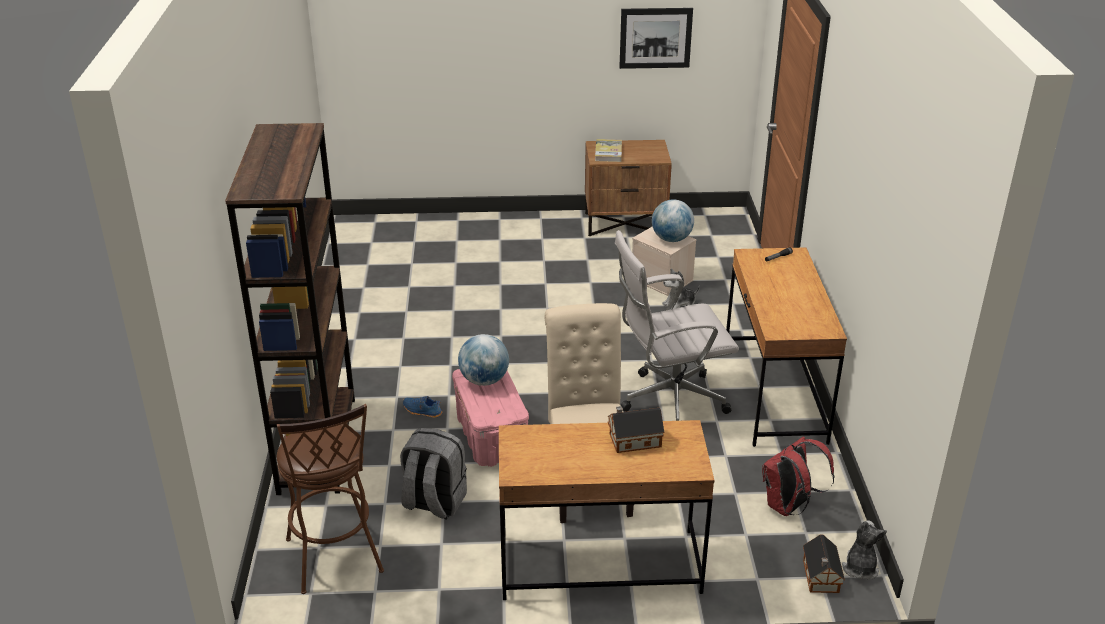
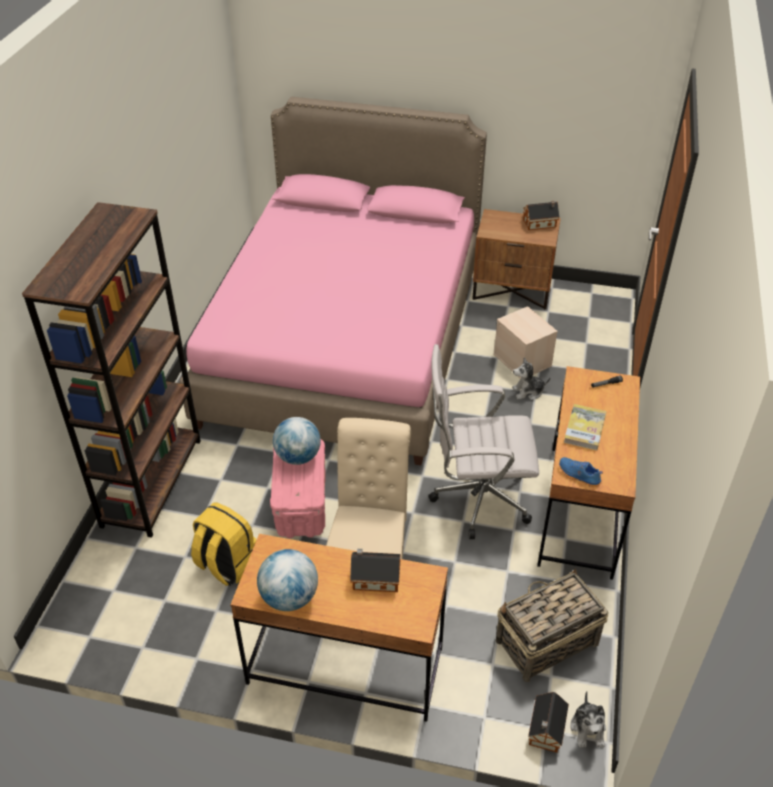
camera: 15 degrees right, 10 degrees up
brown stool [277,404,384,594] -> none
grey backpack [400,428,467,520] -> yellow backpack [191,503,256,586]
blue shoe [403,396,442,418] -> blue shoe moved to [559,457,603,487]
book [595,139,622,162] -> book moved to [564,404,607,450]
picture [619,8,693,69] -> none
globe [652,199,694,242] -> globe moved to [257,549,318,611]
red backpack [762,436,835,516] -> basket [496,568,609,682]
plush toy [842,520,887,580] -> plush toy turned 150 degrees clockwise [570,691,606,748]
none -> pink bed [179,97,487,465]
none -> toy house [523,201,560,230]

